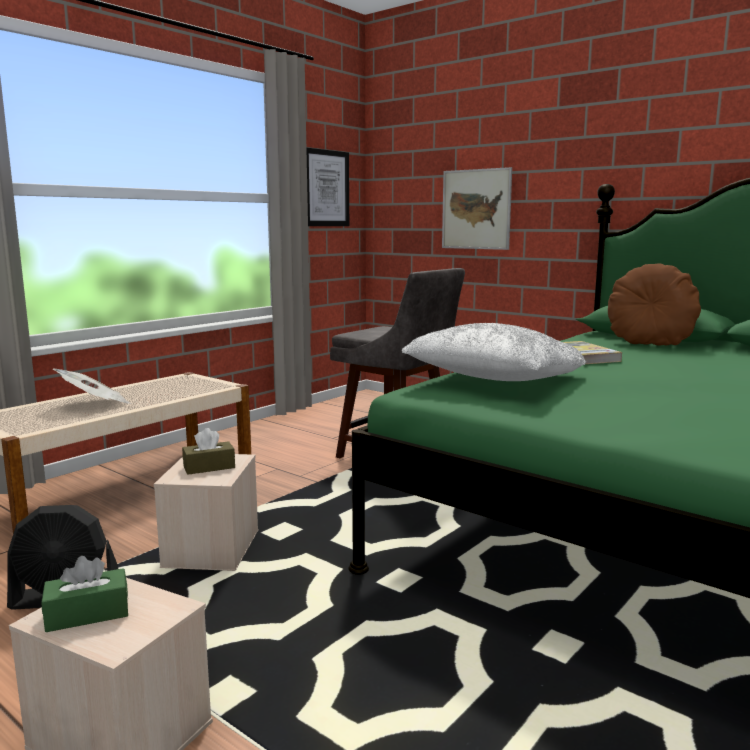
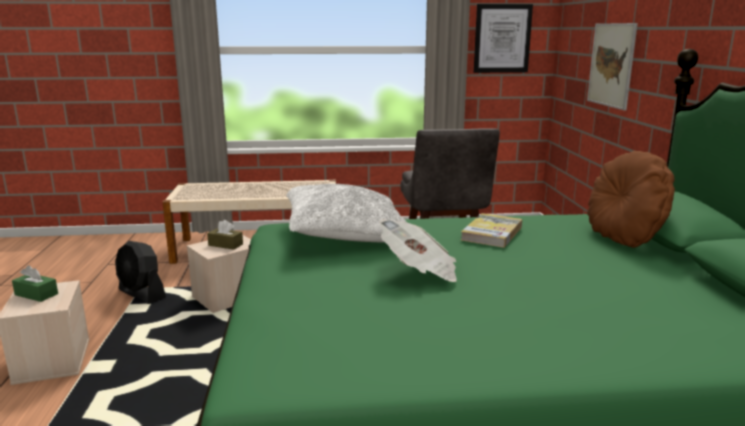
camera: 45 degrees right, 5 degrees up
newspaper [53,369,131,404] -> newspaper moved to [380,219,456,282]

